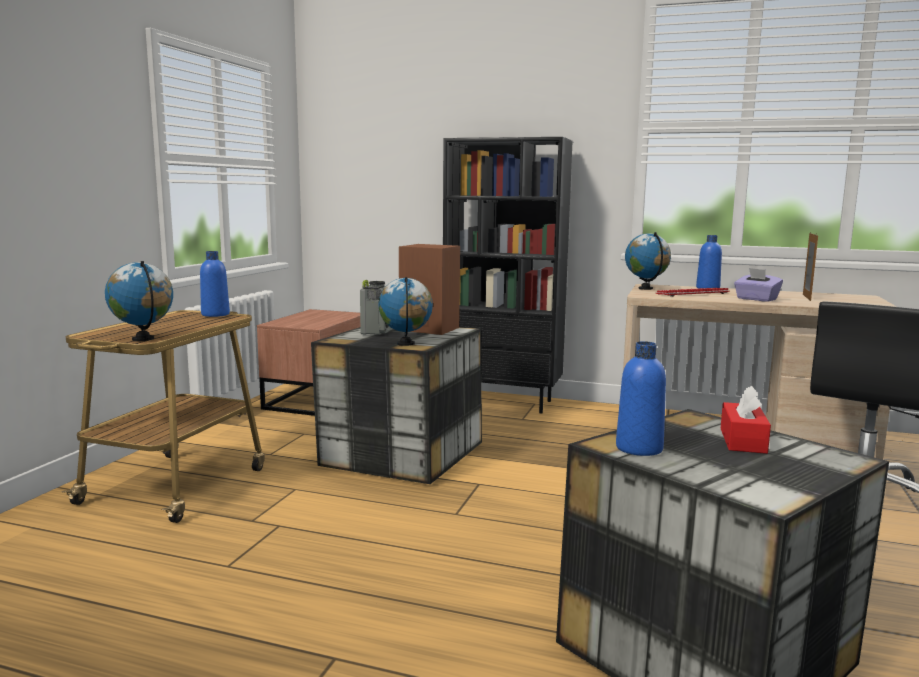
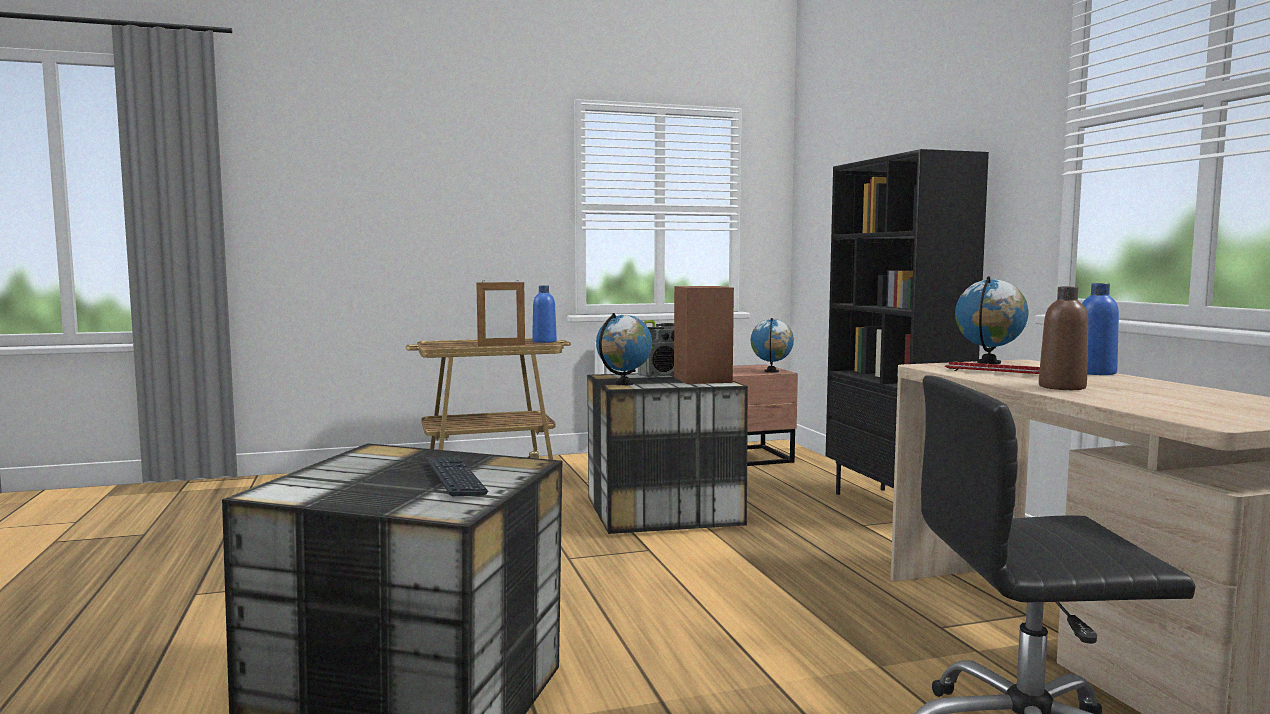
camera: 55 degrees right, 5 degrees down
globe [105,261,173,341] -> globe moved to [751,318,794,373]
blue bottle [616,341,666,456] -> none
red tissue box [721,386,771,454] -> keyboard [426,457,488,496]
purple tissue box [734,268,783,302] -> brown bottle [1039,287,1088,390]
picture frame [803,231,818,301] -> picture frame moved to [476,282,525,346]

